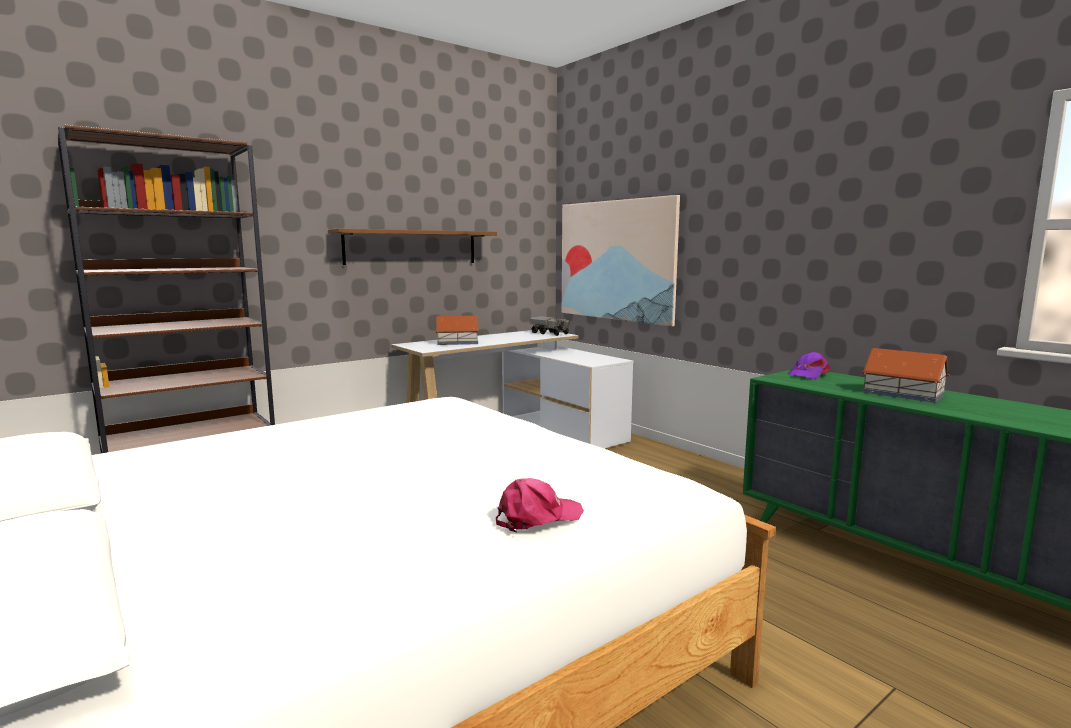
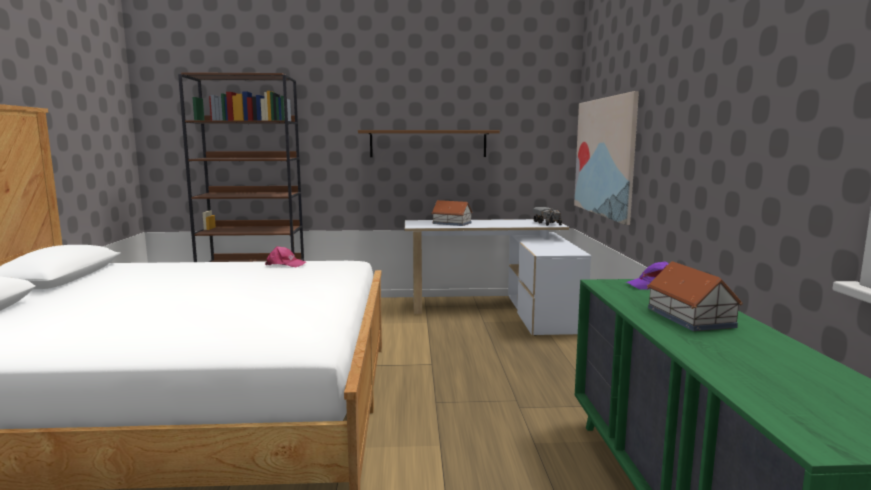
camera: 35 degrees right, 0 degrees up
pink cap [496,478,584,533] -> pink cap moved to [265,246,306,267]

